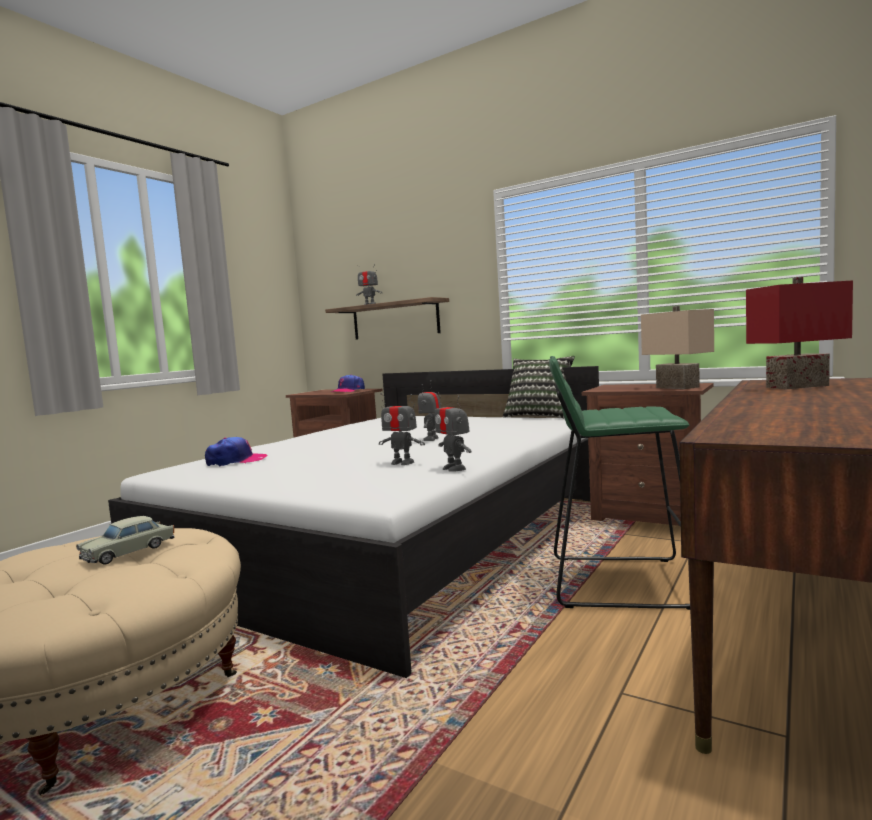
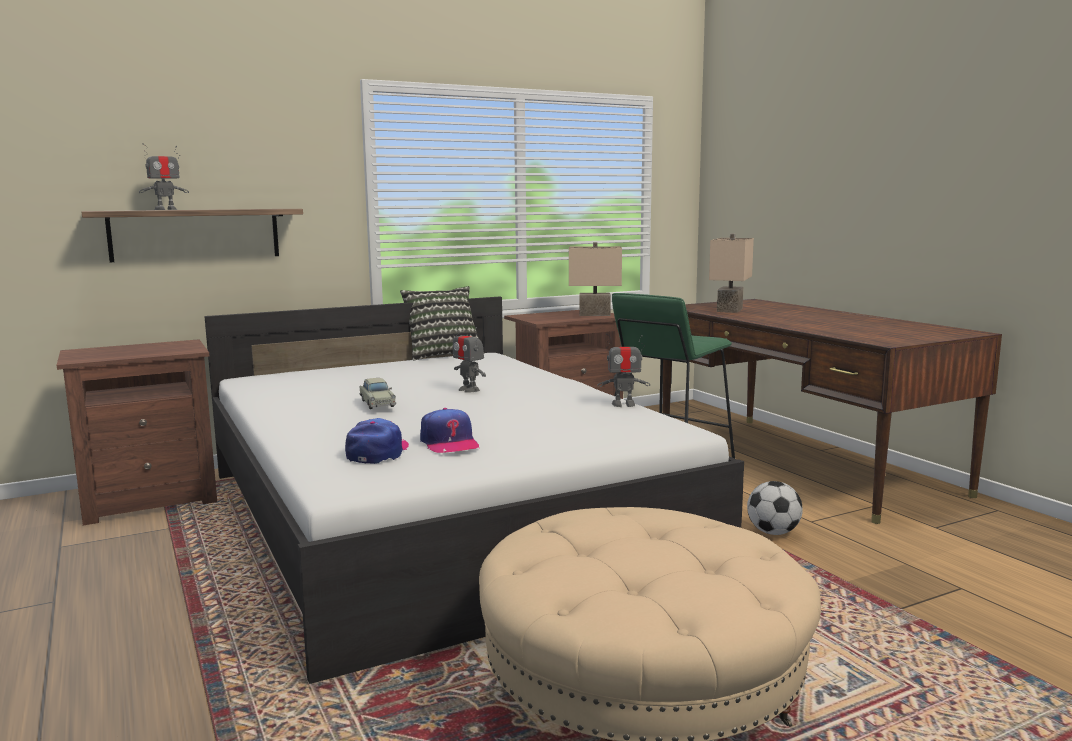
camera: 60 degrees left, 5 degrees up
beige toy car [76,516,175,564] -> beige toy car moved to [360,378,396,409]
cap [331,374,365,392] -> cap moved to [420,408,479,453]
toy robot [379,393,425,465] -> none
red table lamp [746,277,853,389] -> beige table lamp [709,234,754,313]
none -> football [747,481,803,535]

